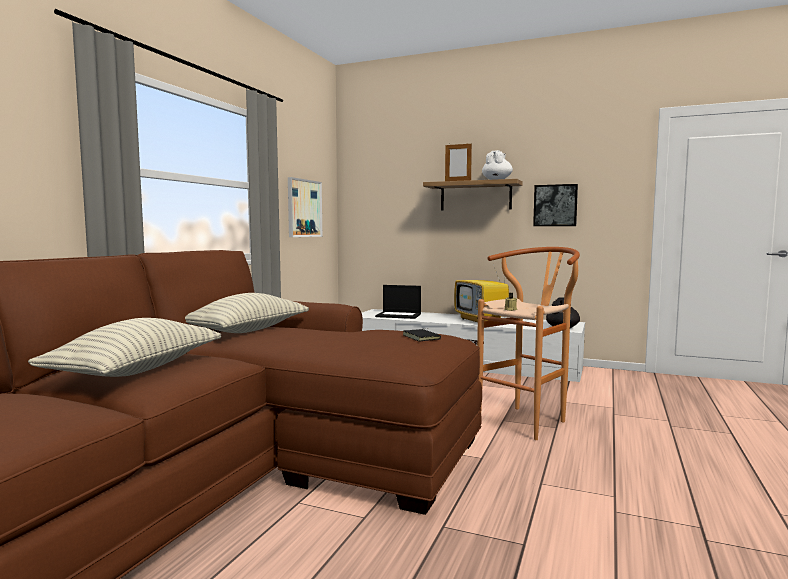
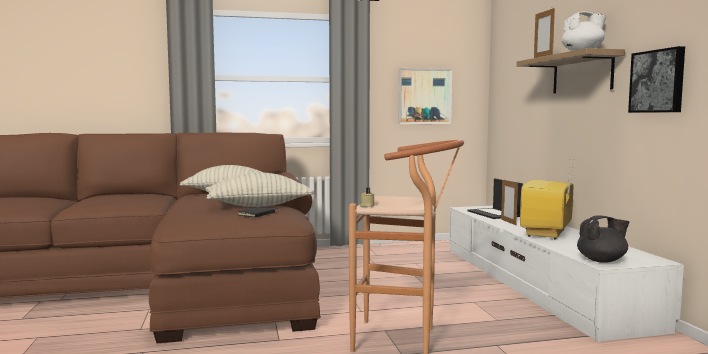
camera: 55 degrees right, 0 degrees up
pillow [28,318,221,377] -> pillow moved to [206,172,314,207]
none -> picture frame [501,180,518,225]

